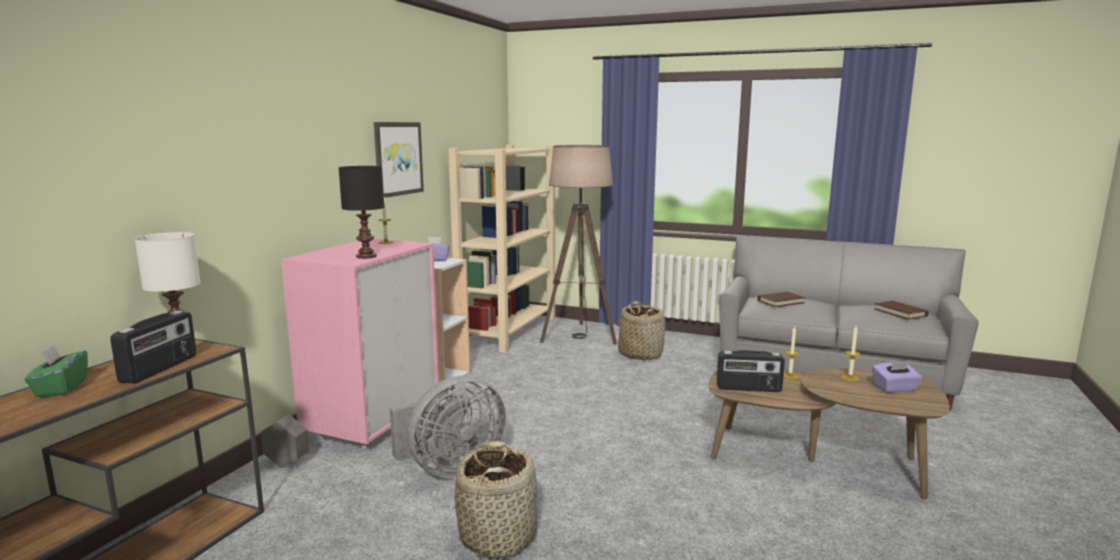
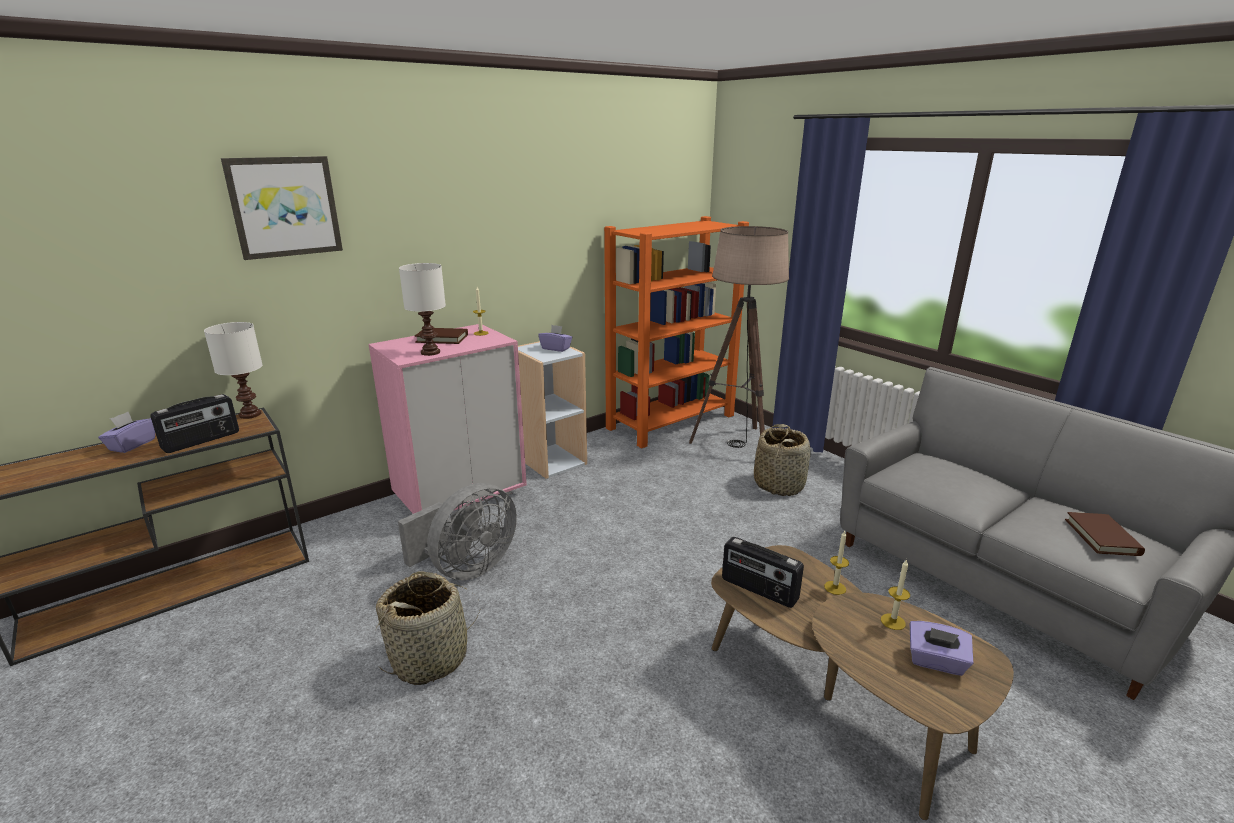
camera: 30 degrees right, 10 degrees up
green tissue box [25,344,88,397] -> purple tissue box [98,412,155,453]
grey planter [261,414,310,468] -> none
black table lamp [338,166,385,259] -> white table lamp [399,263,446,356]
picture [374,122,424,198] -> picture moved to [221,156,343,260]
grey fan [390,376,506,478] -> grey fan turned 45 degrees counterclockwise [398,483,517,580]
beige bookcase [448,145,555,353] -> orange bookcase [604,216,749,448]
brown book [757,292,805,307] -> brown book moved to [415,328,468,344]

